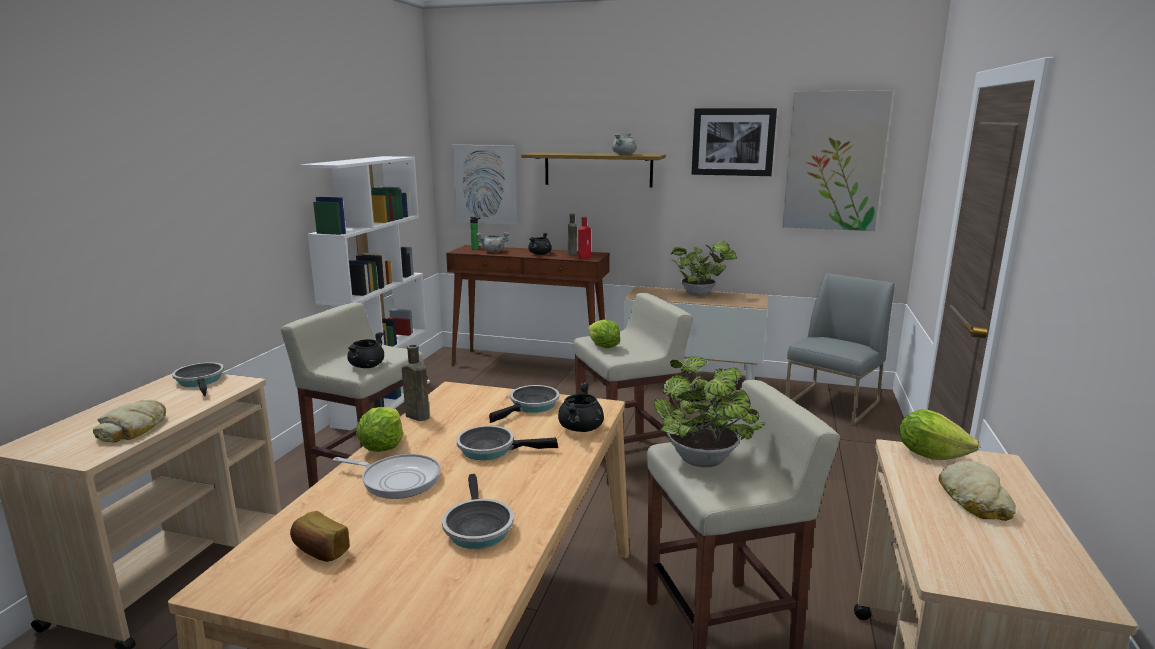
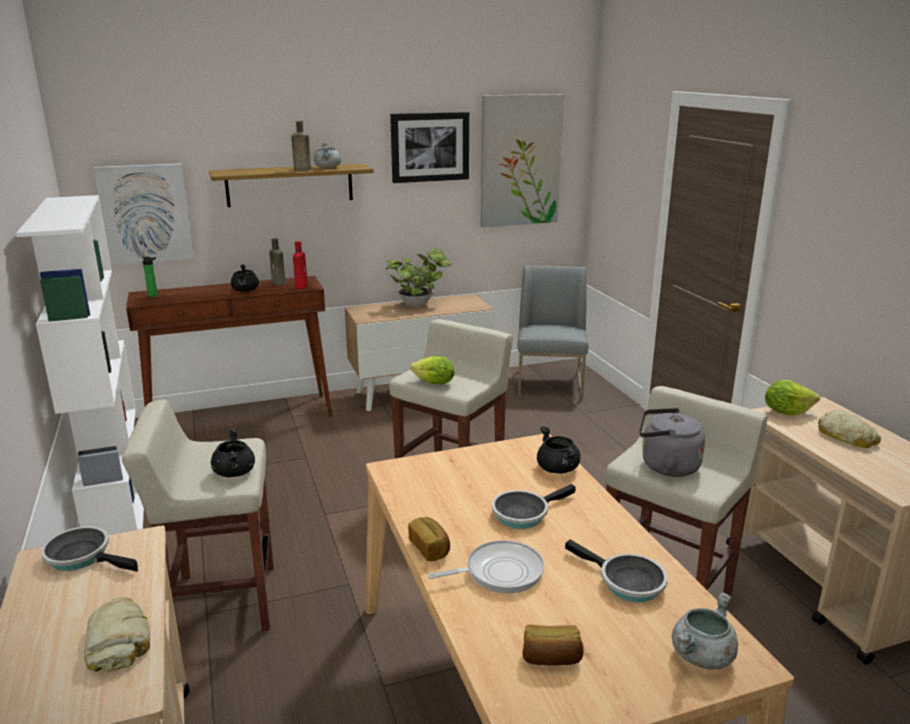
camera: 35 degrees left, 5 degrees up
lettuce [356,407,403,452] -> bread [408,517,450,561]
brown bottle [402,344,430,421] -> brown bottle moved to [291,121,311,171]
grey cooking pot [476,232,510,252] -> grey cooking pot moved to [672,592,738,669]
frying pan [489,385,560,423] -> none
potted plant [654,357,765,467] -> grey kettle [639,408,705,477]

